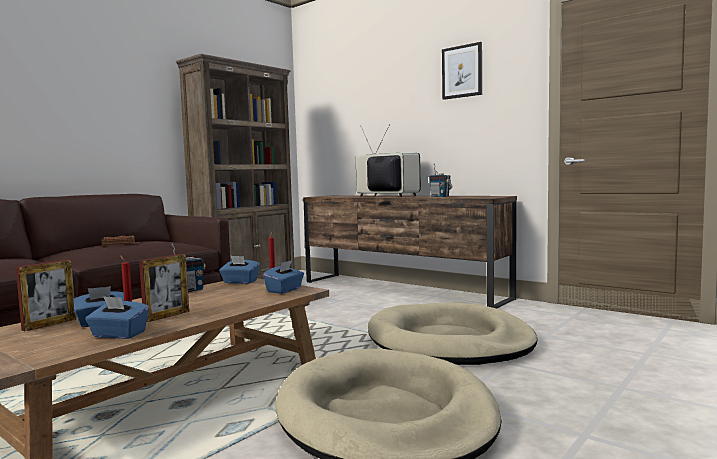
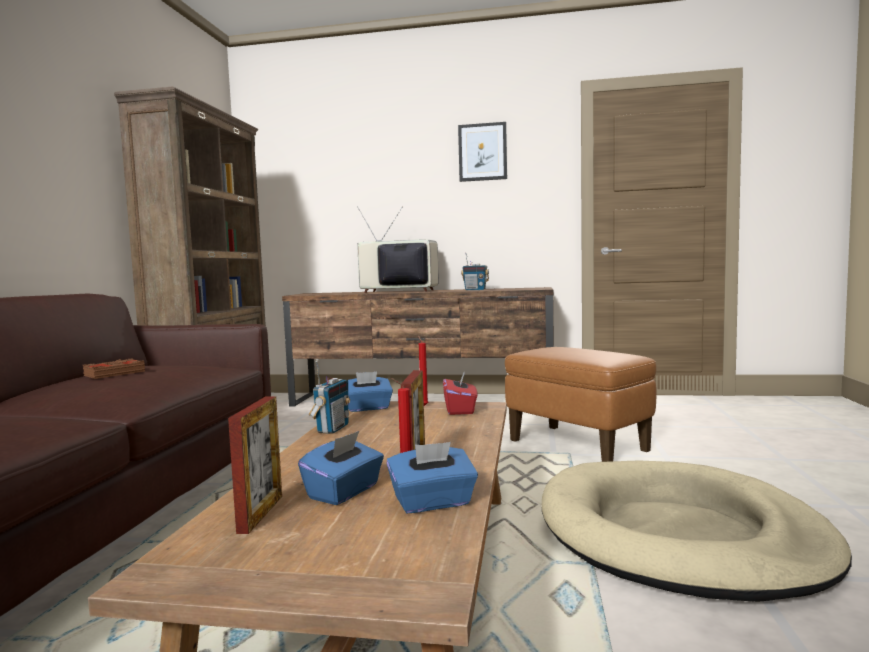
camera: 30 degrees left, 0 degrees up
blue tissue box [263,260,304,294] -> red tissue box [443,371,478,415]
beige dog bed [368,303,538,365] -> brown ottoman [505,347,657,462]

